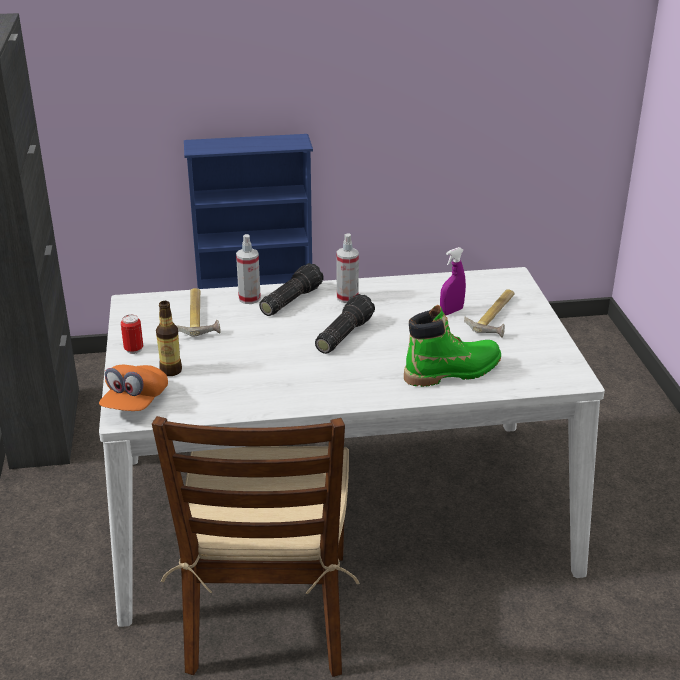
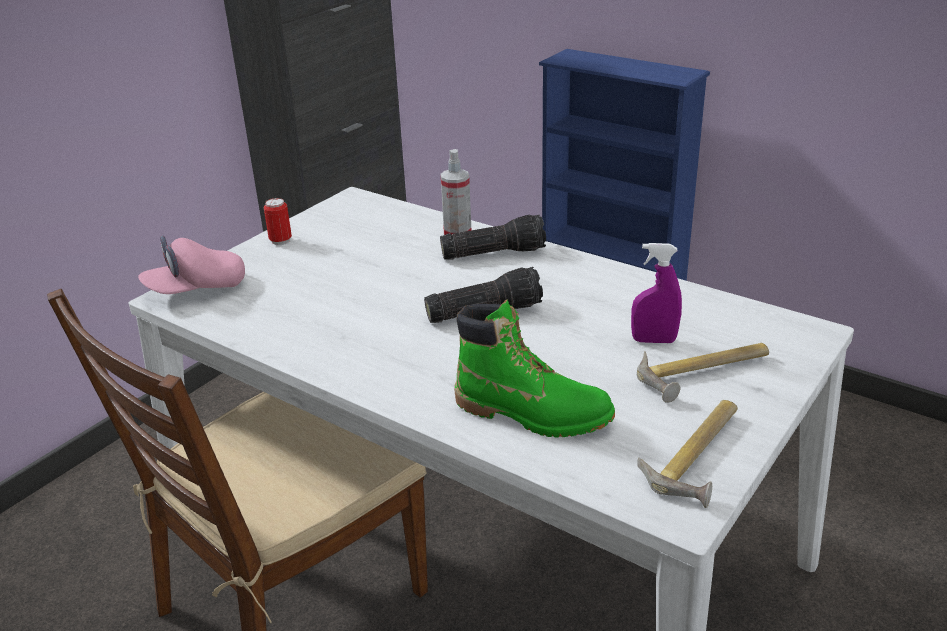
camera: 45 degrees right, 0 degrees up
orange cap [99,365,168,411] -> pink cap [138,235,245,294]
bottle [156,301,182,376] -> none
hammer [176,288,221,337] -> hammer moved to [637,400,738,508]
spray bottle [337,233,359,303] -> none

